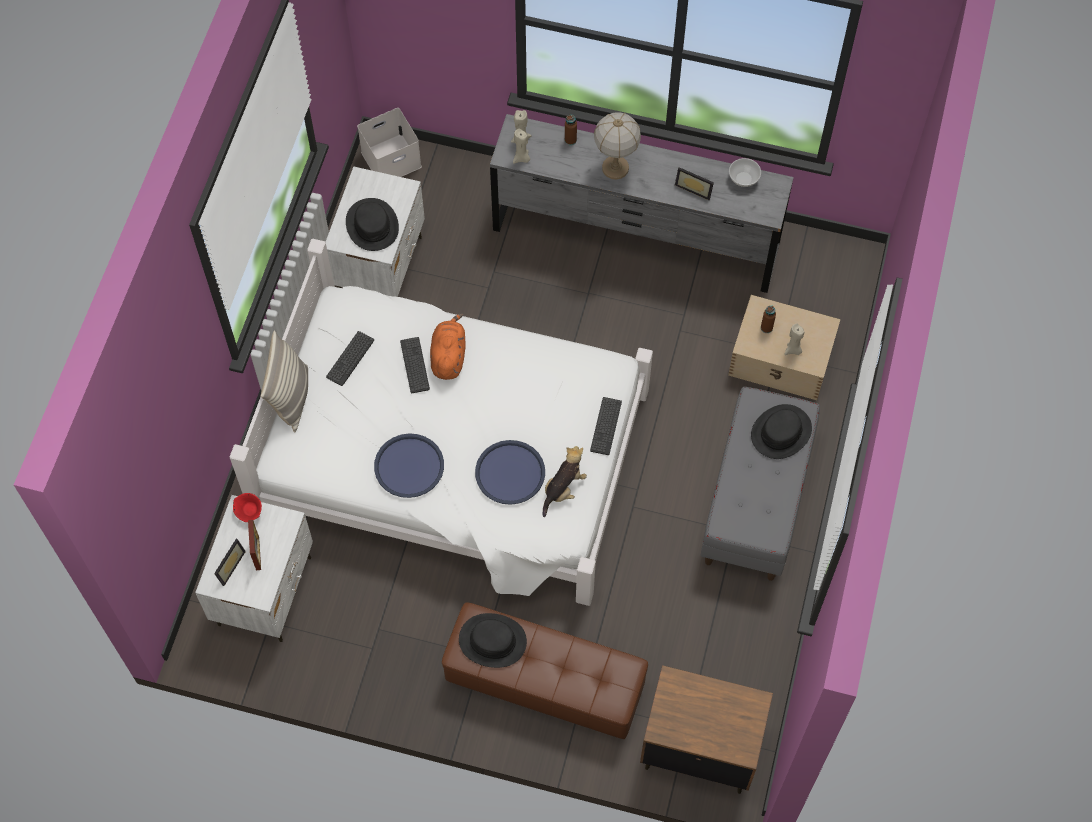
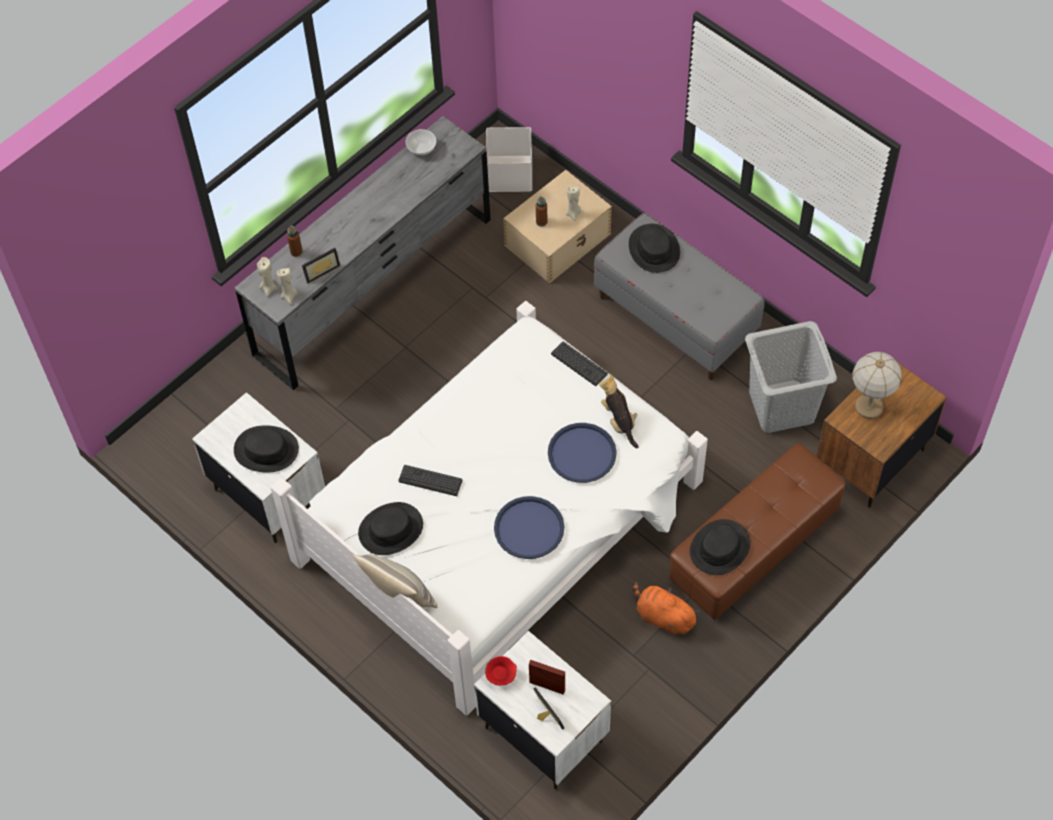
camera: 60 degrees left, 5 degrees down
keyboard [326,331,374,386] -> black hat [358,502,423,555]
white storage box [357,108,422,177] -> white storage box moved to [486,127,532,192]
orange plush toy [430,313,466,380] -> orange plush toy moved to [633,582,699,635]
table lamp [594,112,641,180] -> table lamp moved to [852,351,901,419]
picture frame [675,167,714,200] -> picture frame moved to [302,248,340,283]
none -> grey laundry basket [745,321,837,433]

